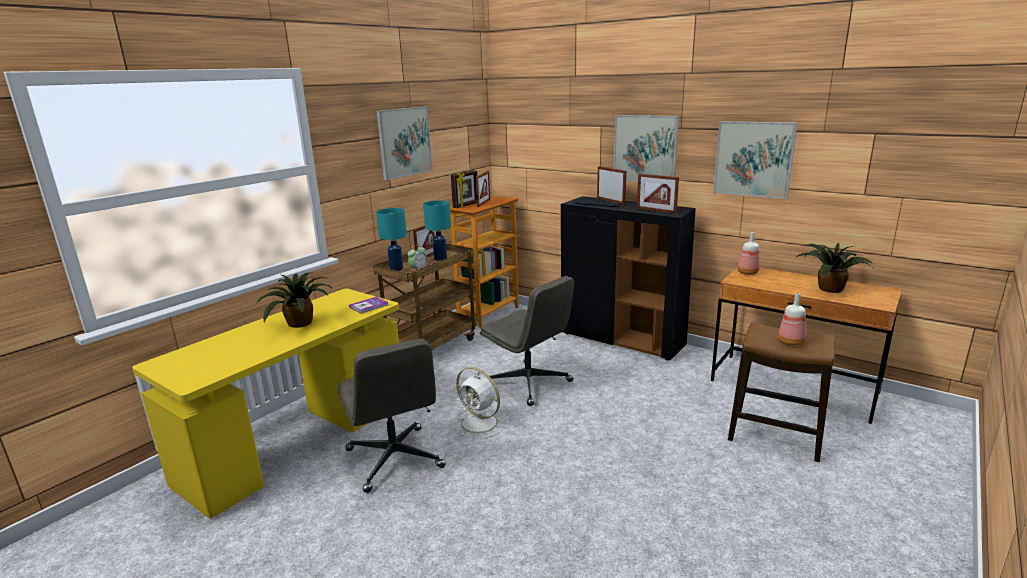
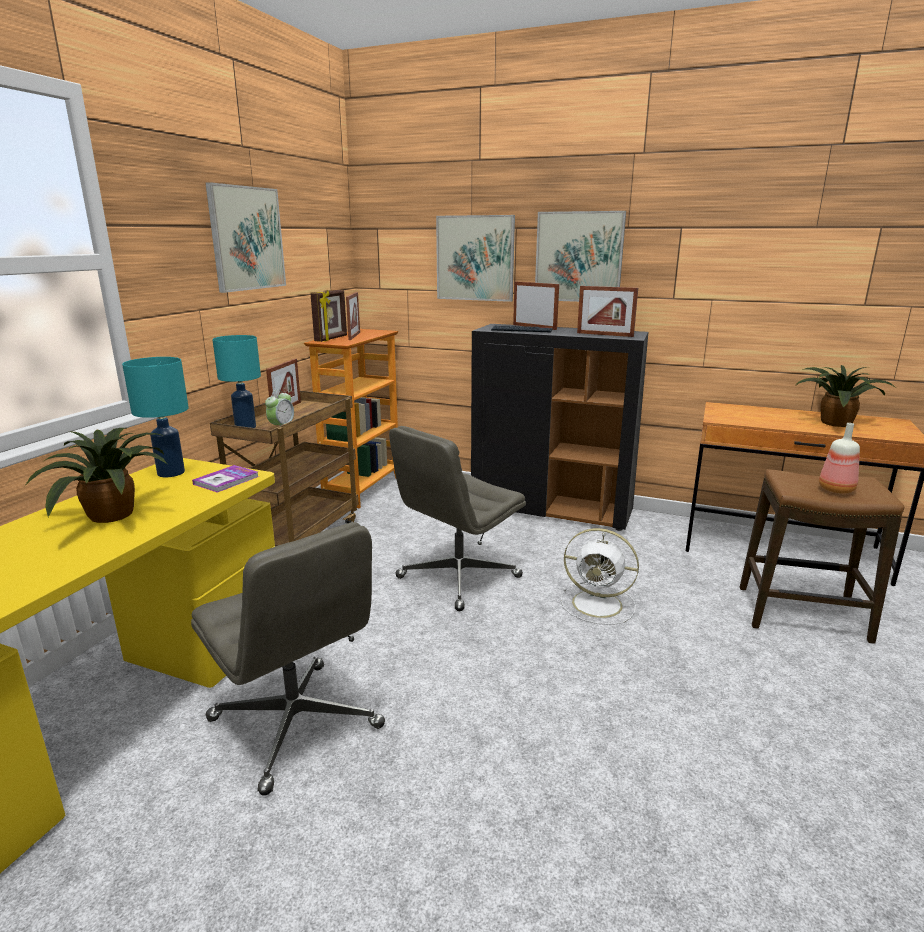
camera: 15 degrees left, 0 degrees up
turquoise table lamp [423,200,451,261] -> turquoise table lamp moved to [122,357,189,477]
white fan [453,367,508,439] -> white fan moved to [561,528,639,625]
grey office chair [480,276,574,406] -> grey office chair turned 105 degrees clockwise [389,426,526,611]
picture [713,121,798,199] -> picture moved to [436,215,515,302]
bottle [737,232,760,275] -> none

